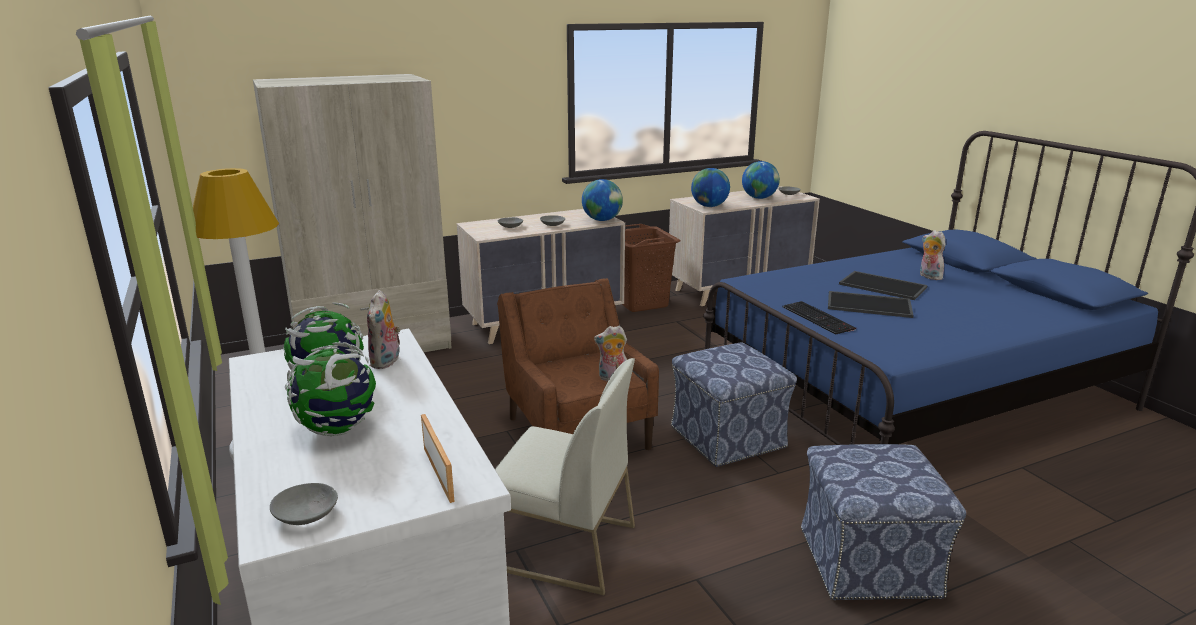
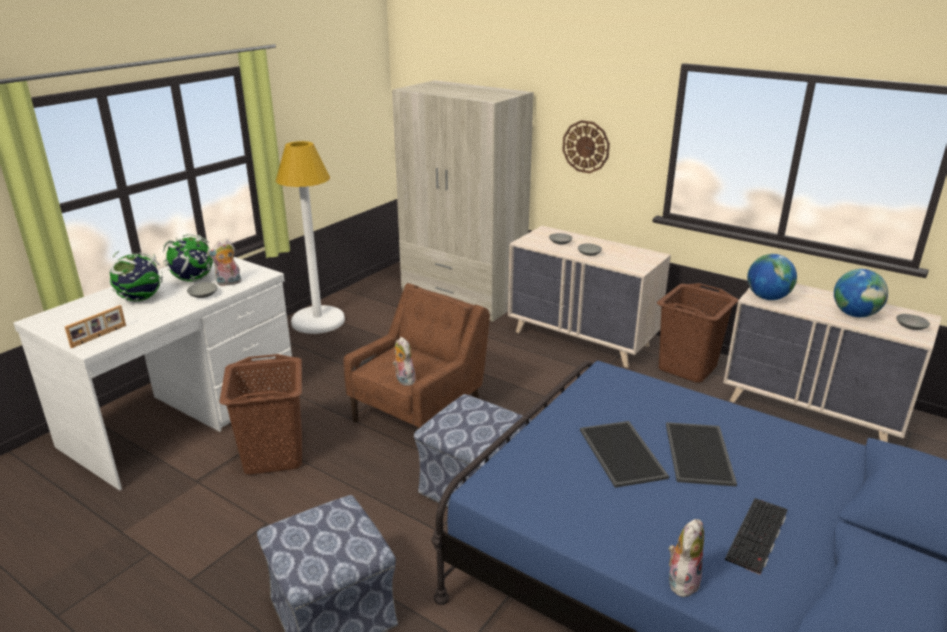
camera: 60 degrees right, 5 degrees up
grey bowl [270,483,338,525] -> grey bowl moved to [187,282,218,298]
white chair [495,358,635,595] -> brown laundry basket [219,354,302,475]
globe [582,179,623,221] -> none
keyboard [783,301,856,335] -> keyboard moved to [725,498,788,575]
plush toy [920,230,945,280] -> plush toy moved to [667,519,704,597]
none -> wall clock [562,120,610,173]

